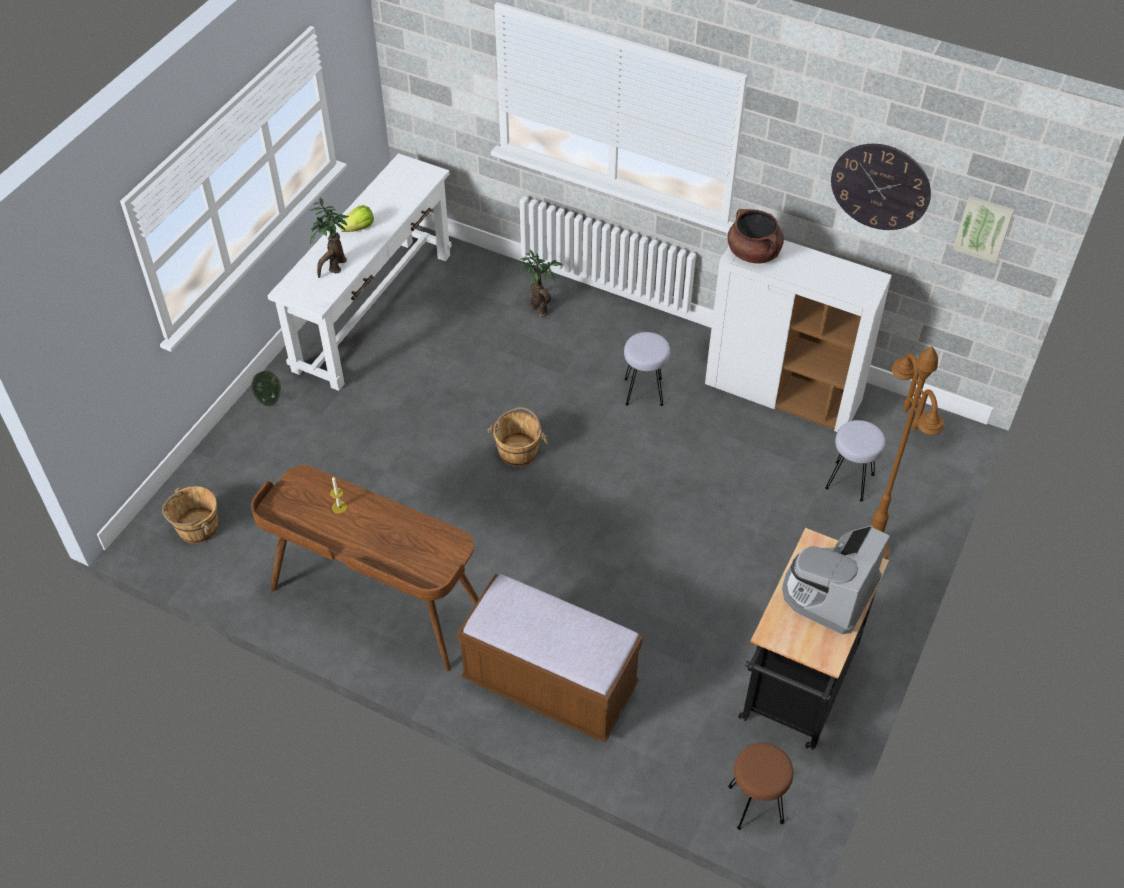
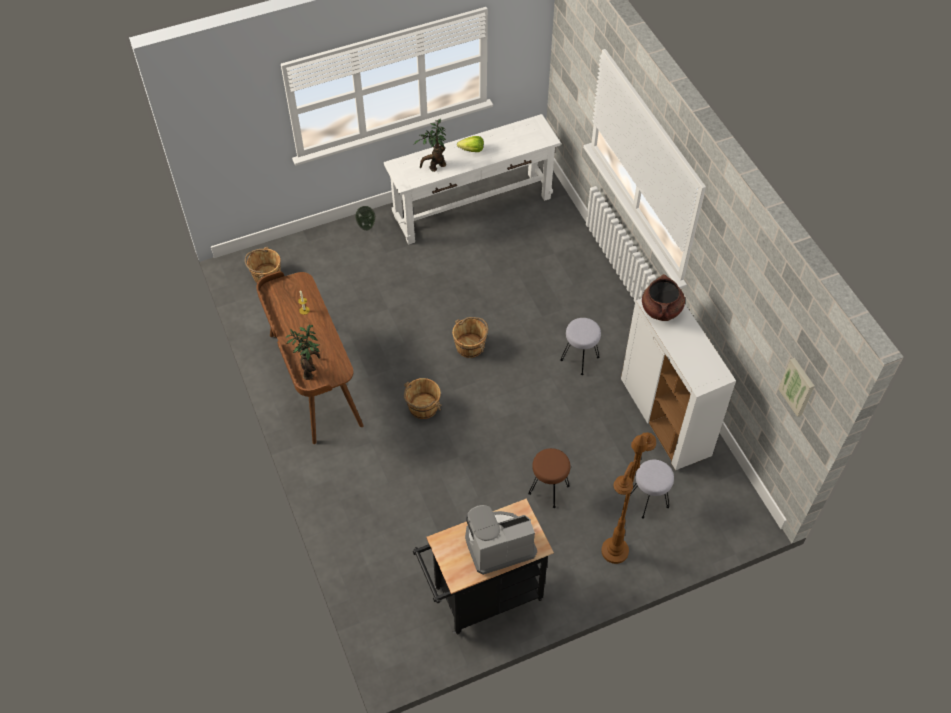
camera: 40 degrees right, 5 degrees up
brown bench [457,574,642,743] -> none
potted plant [518,249,562,317] -> potted plant moved to [285,325,320,380]
brown stool [728,743,793,830] -> brown stool moved to [528,448,570,508]
wall clock [831,144,931,230] -> none
none -> brown bucket [404,378,442,419]

